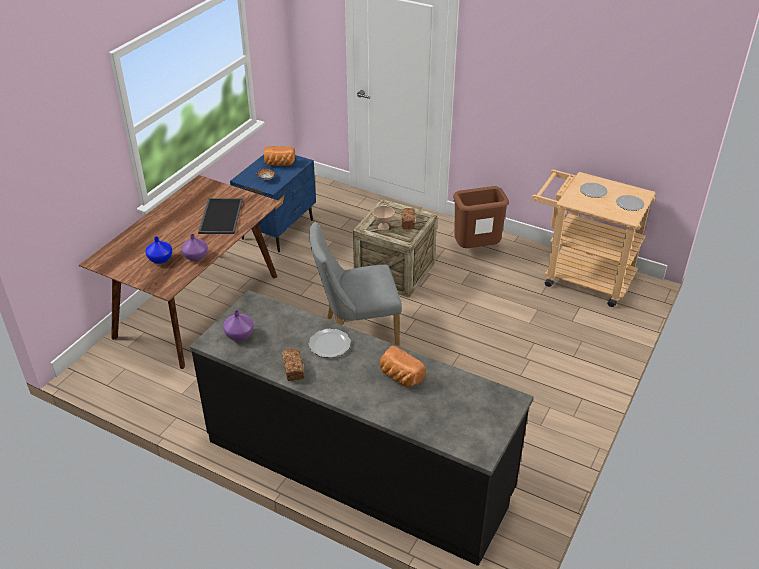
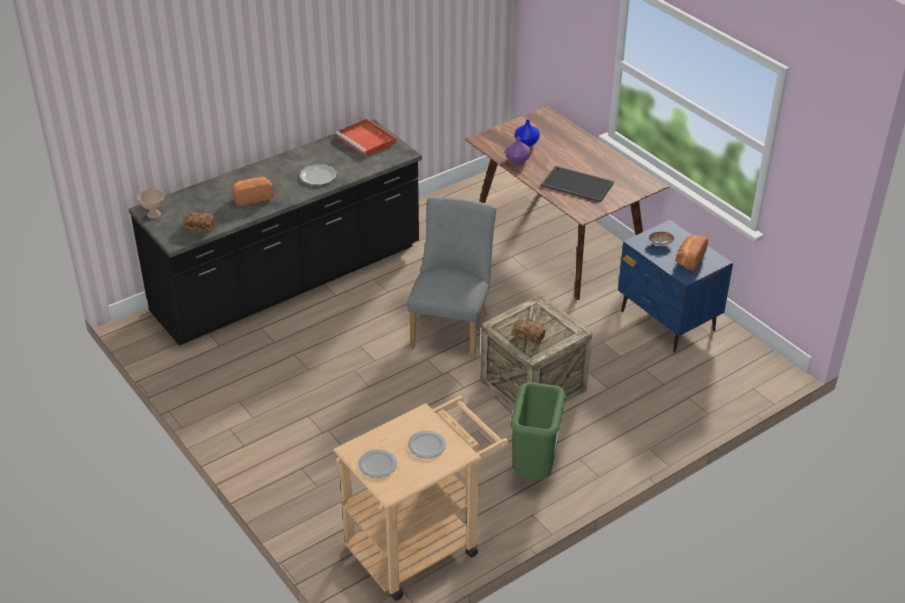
camera: 115 degrees right, 0 degrees up
purple vase [223,310,254,341] -> red tray [336,118,397,157]
bread [282,348,304,381] -> bread moved to [183,212,216,233]
beige bowl [373,206,395,231] -> beige bowl moved to [137,189,164,219]
brown trash can [453,186,509,248] -> green trash can [510,382,566,479]

